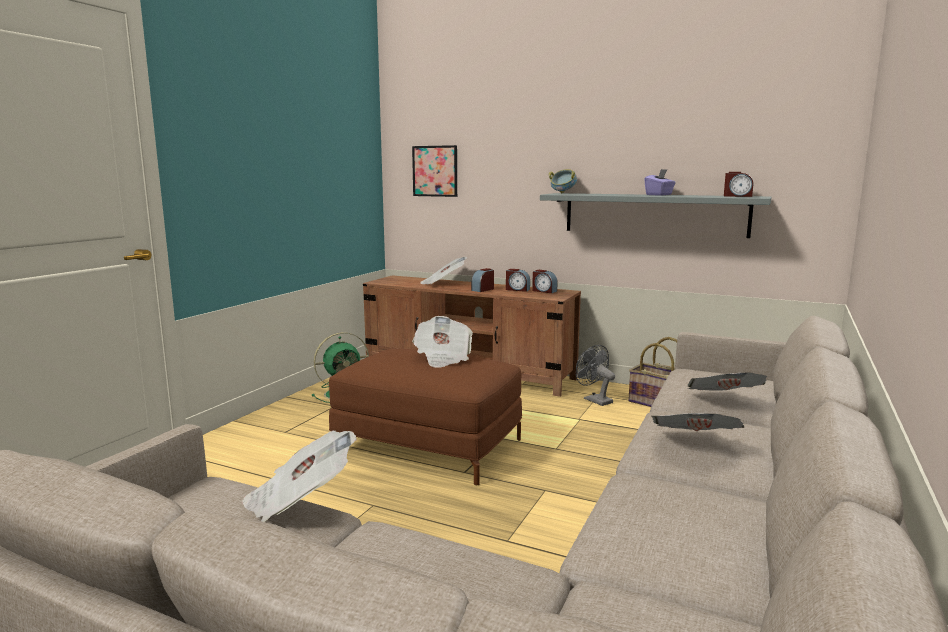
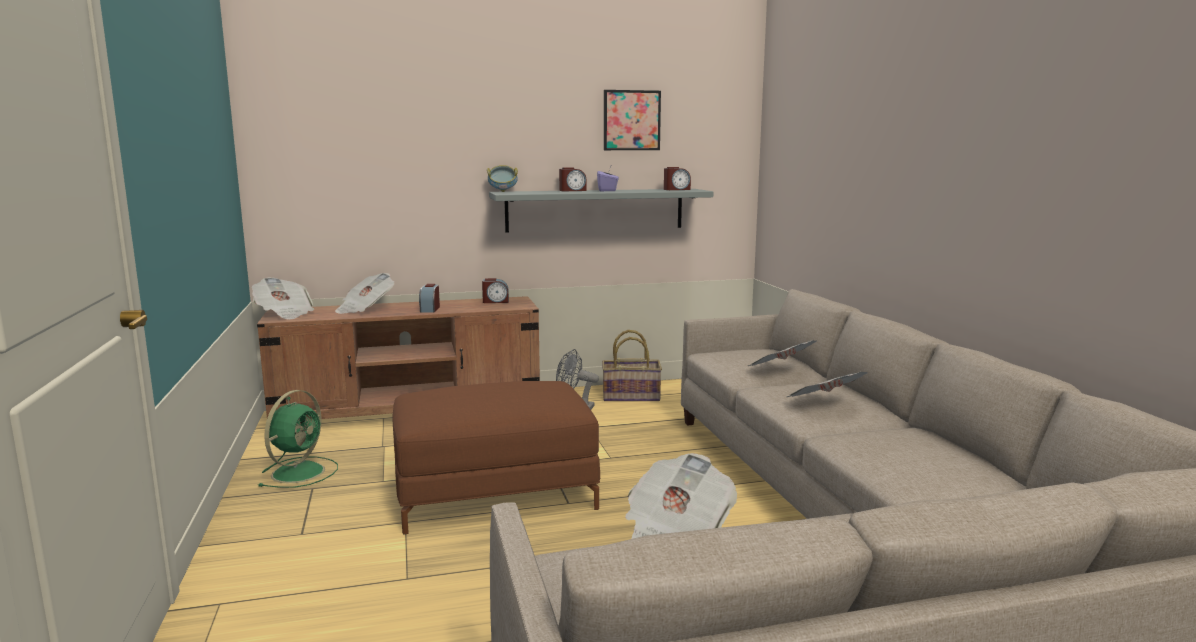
camera: 40 degrees left, 0 degrees up
picture [412,145,457,197] -> picture moved to [604,90,661,150]
newspaper [412,316,473,368] -> newspaper moved to [252,277,314,320]
alarm clock [506,269,530,292] -> alarm clock moved to [559,167,587,191]

